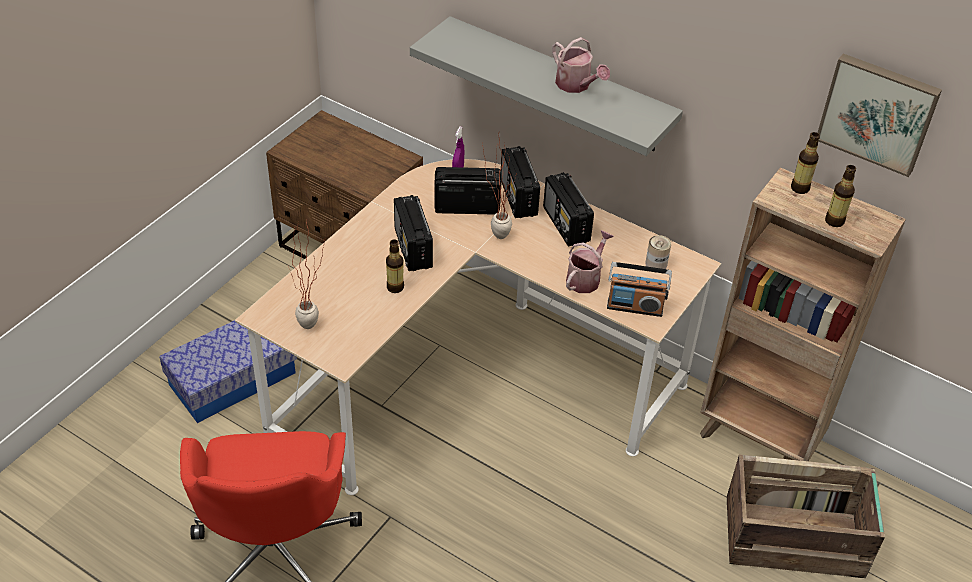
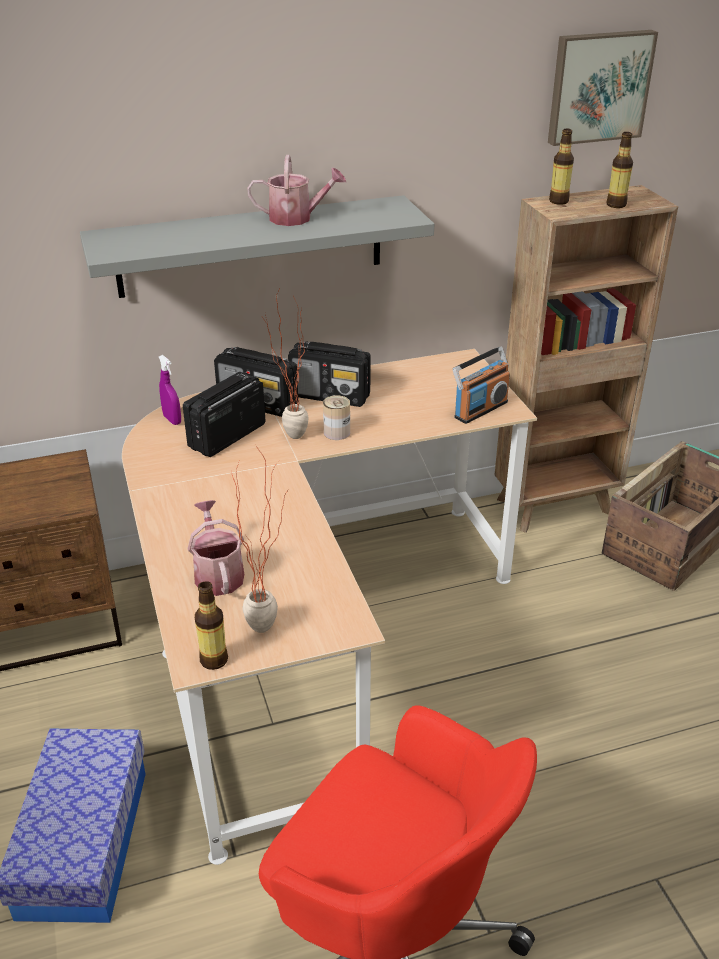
camera: 50 degrees left, 10 degrees down
bottle [386,239,404,293] -> bottle moved to [195,581,228,670]
radio [394,195,433,271] -> none
watering can [566,230,614,293] -> watering can moved to [187,500,244,596]
can [645,235,671,269] -> can moved to [323,395,350,440]

